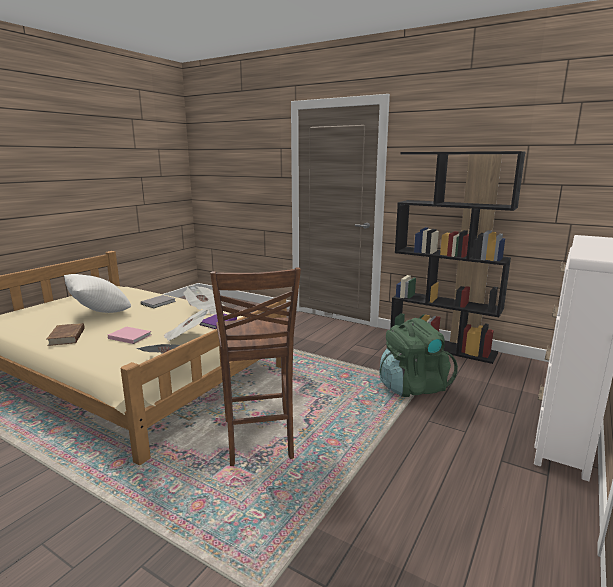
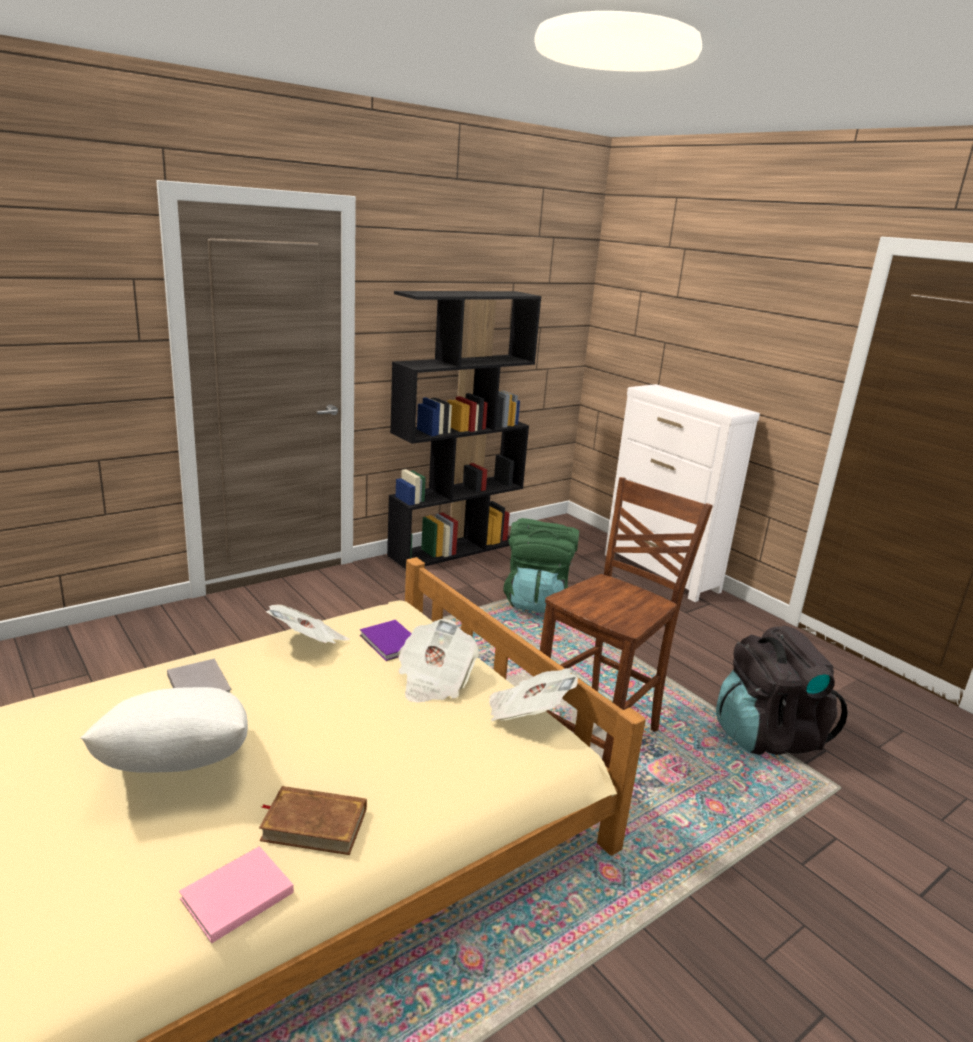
camera: 70 degrees left, 5 degrees up
pink book [108,326,151,344] -> pink book moved to [179,846,294,943]
brown chair [210,268,301,466] -> brown chair turned 60 degrees counterclockwise [540,477,713,768]
none -> black backpack [716,626,848,755]

